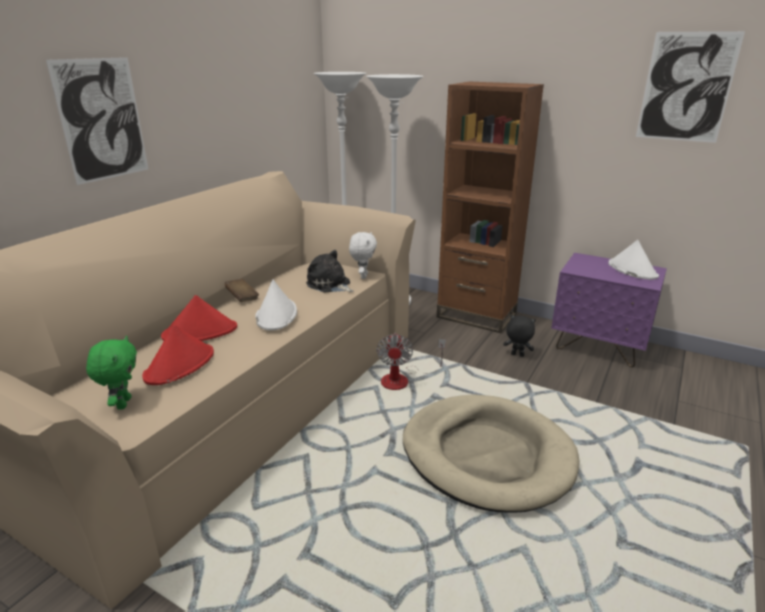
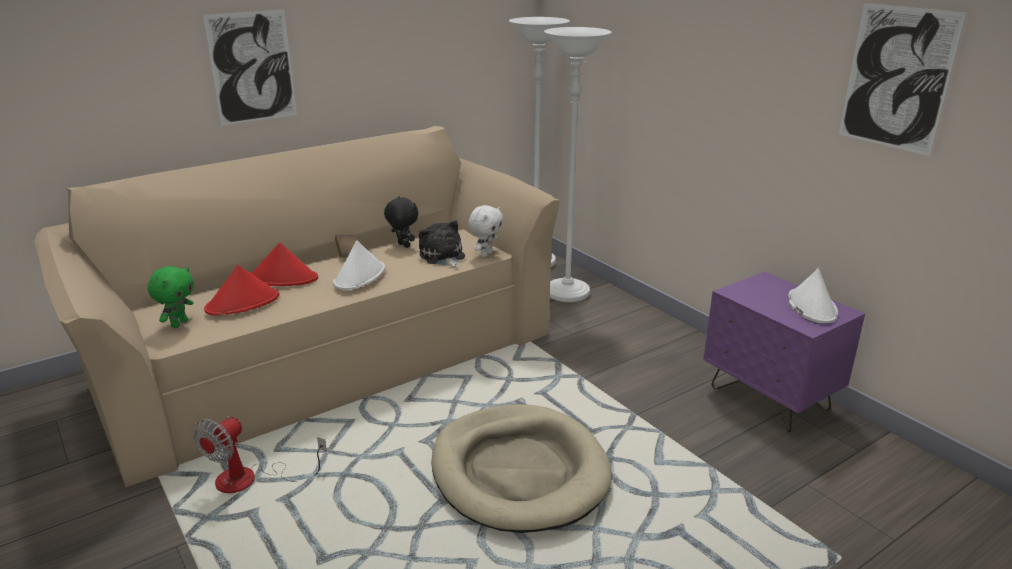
camera: 25 degrees right, 0 degrees up
fan [377,333,446,390] -> fan moved to [193,416,327,493]
brown bookcase [437,82,544,333] -> none
black plush toy [503,315,536,357] -> black plush toy moved to [384,196,419,248]

